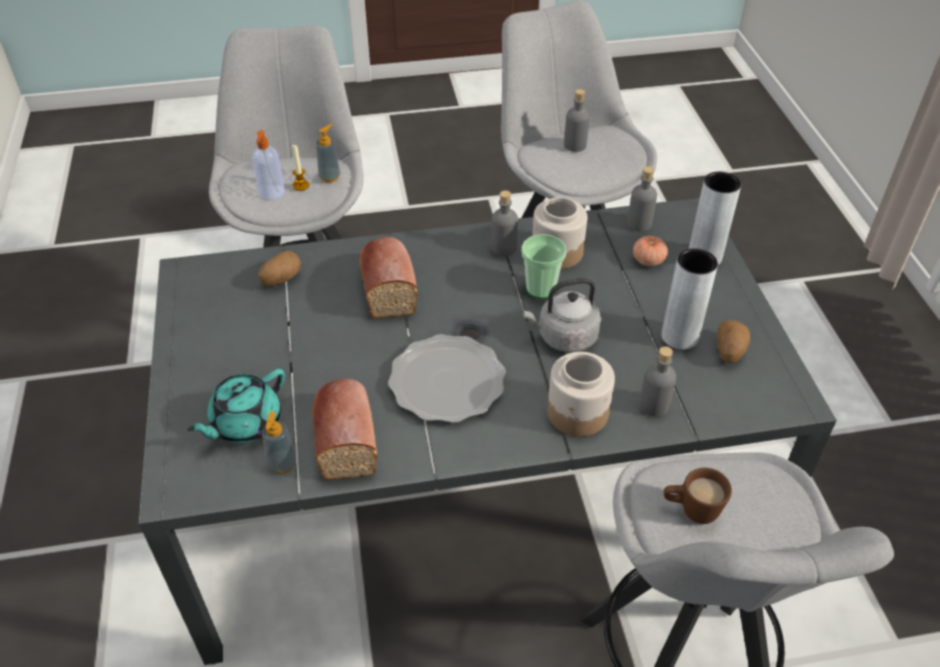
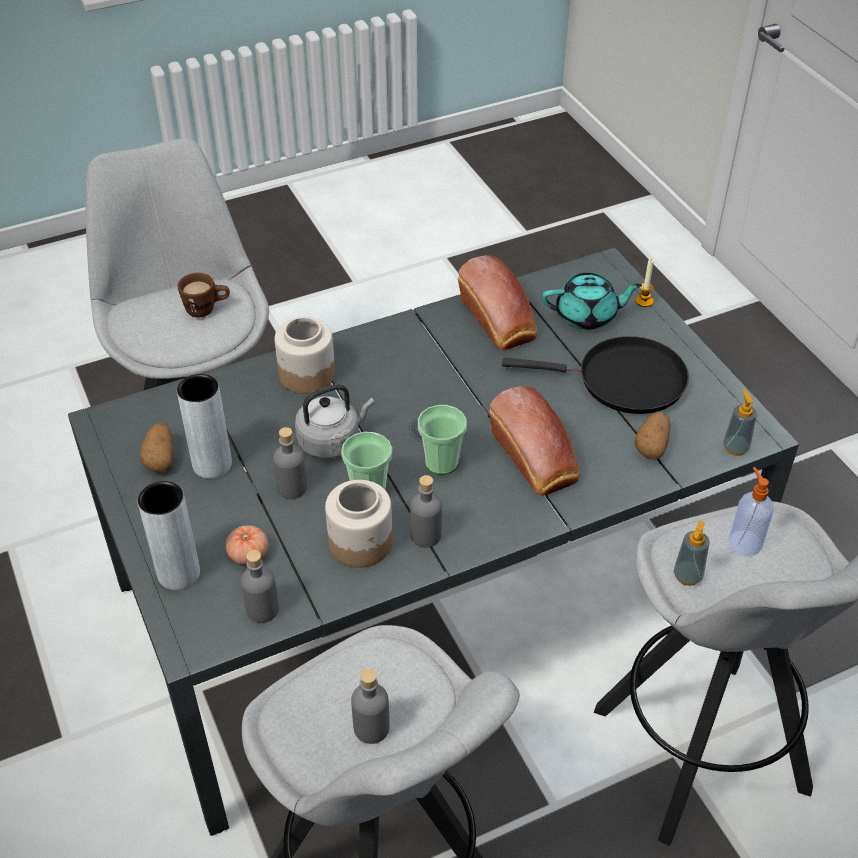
camera: 165 degrees right, 0 degrees up
turquoise teapot [187,369,285,443] -> turquoise teapot turned 60 degrees clockwise [542,273,642,330]
soap dispenser [262,411,296,474] -> soap dispenser moved to [723,389,757,456]
candle [292,144,309,191] -> candle moved to [635,259,654,307]
plate [388,334,506,423] -> none
grey bottle [639,346,676,417] -> grey bottle moved to [273,427,307,499]
none -> cup [418,405,467,475]
none -> black frying pan [502,336,689,414]

